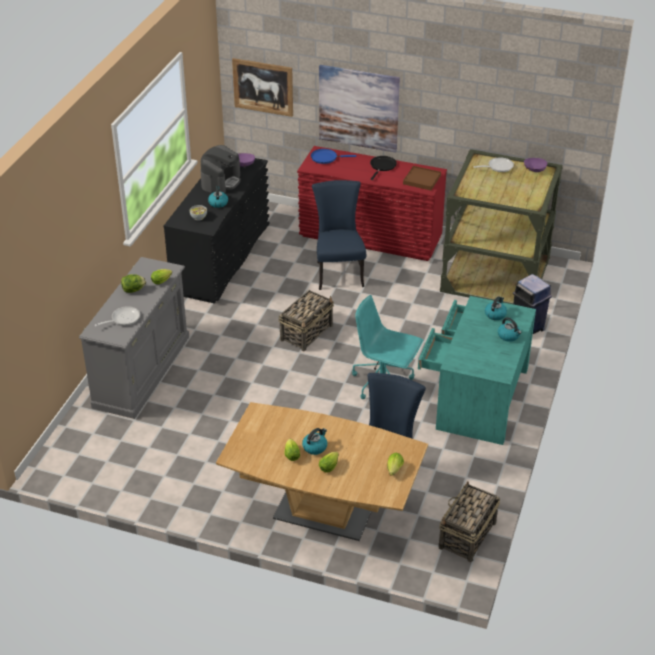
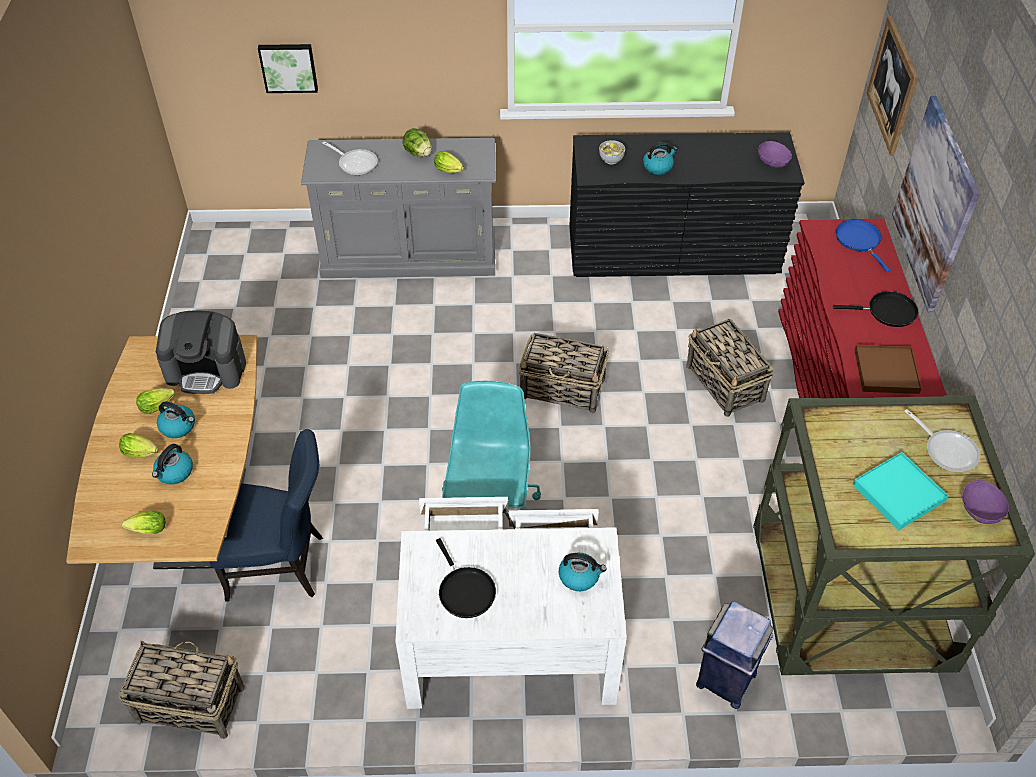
camera: 70 degrees right, 10 degrees up
coffee machine [201,145,241,193] -> coffee machine moved to [156,310,246,394]
blue chair [312,180,366,290] -> basket [686,319,774,417]
turquoise desk [418,296,536,445] -> white desk [395,497,627,709]
kettle [498,317,521,342] -> kettle moved to [152,444,193,484]
none -> picture [258,44,318,93]
none -> black frying pan [436,538,496,618]
none -> turquoise tray [853,452,949,530]

